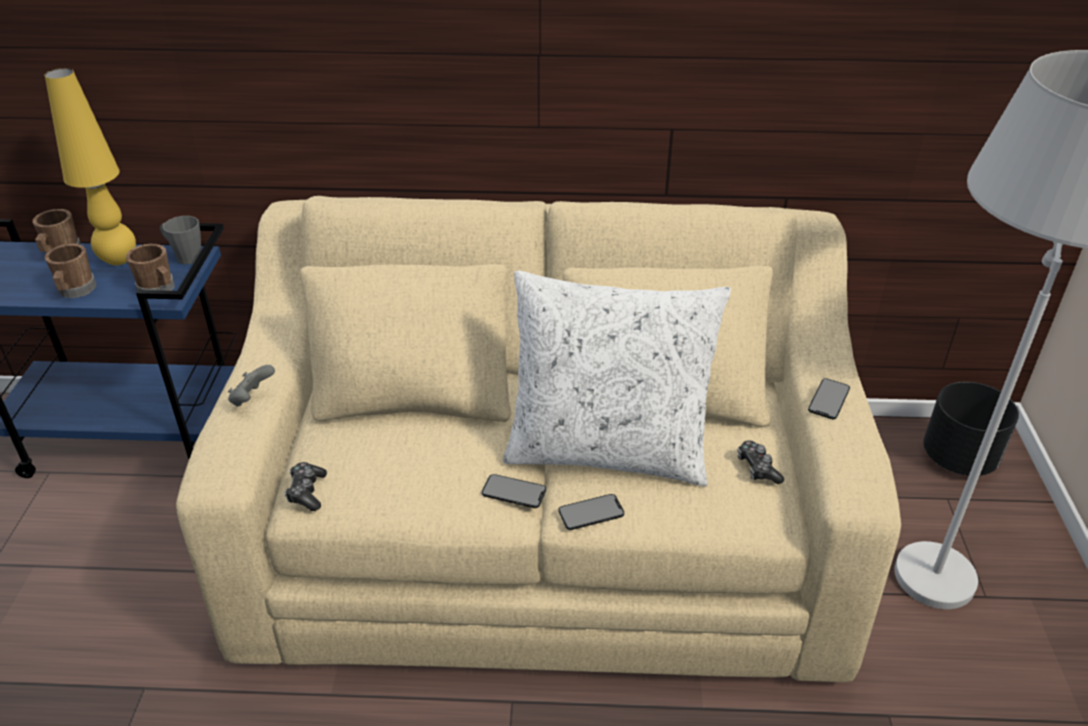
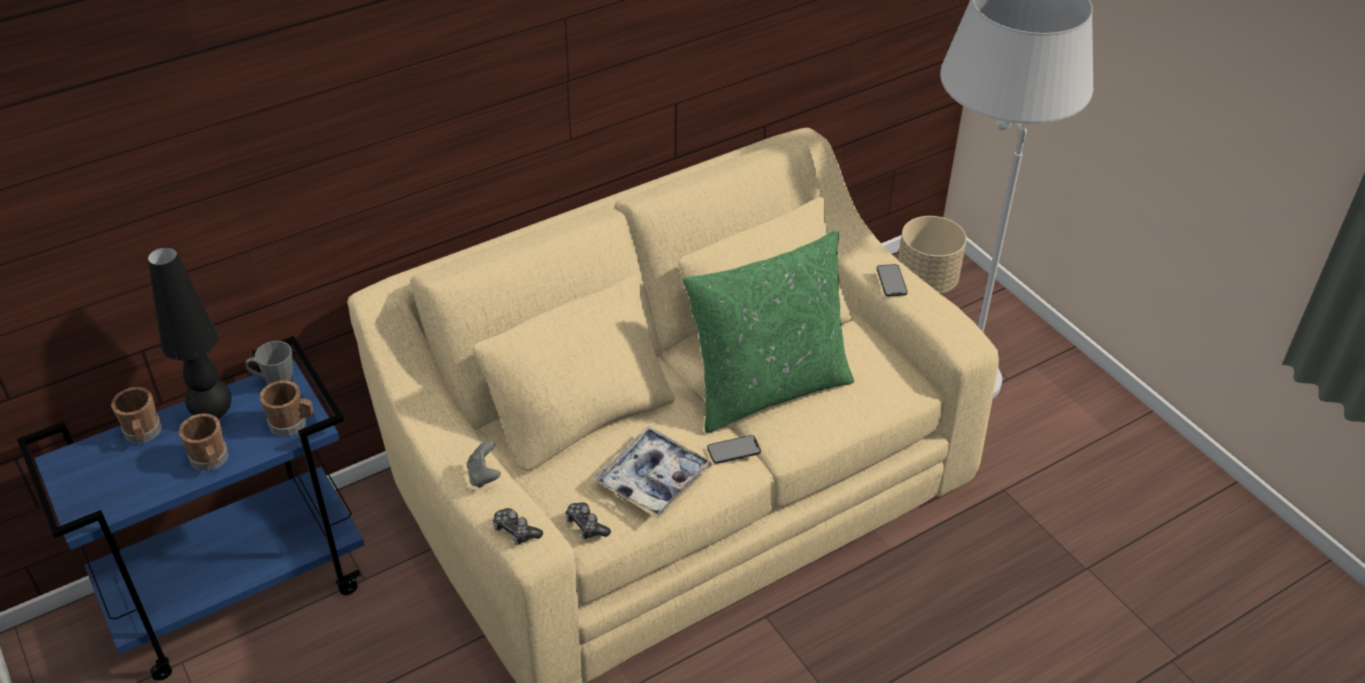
camera: 35 degrees left, 5 degrees up
yellow table lamp [45,68,136,265] -> black table lamp [148,247,231,419]
white pillow [503,271,731,486] -> green pillow [683,230,854,433]
phone [558,494,624,530] -> none
game controller [737,440,784,484] -> game controller moved to [492,508,543,545]
black planter [923,381,1019,476] -> beige planter [898,216,967,294]
none -> tray [594,426,714,519]

